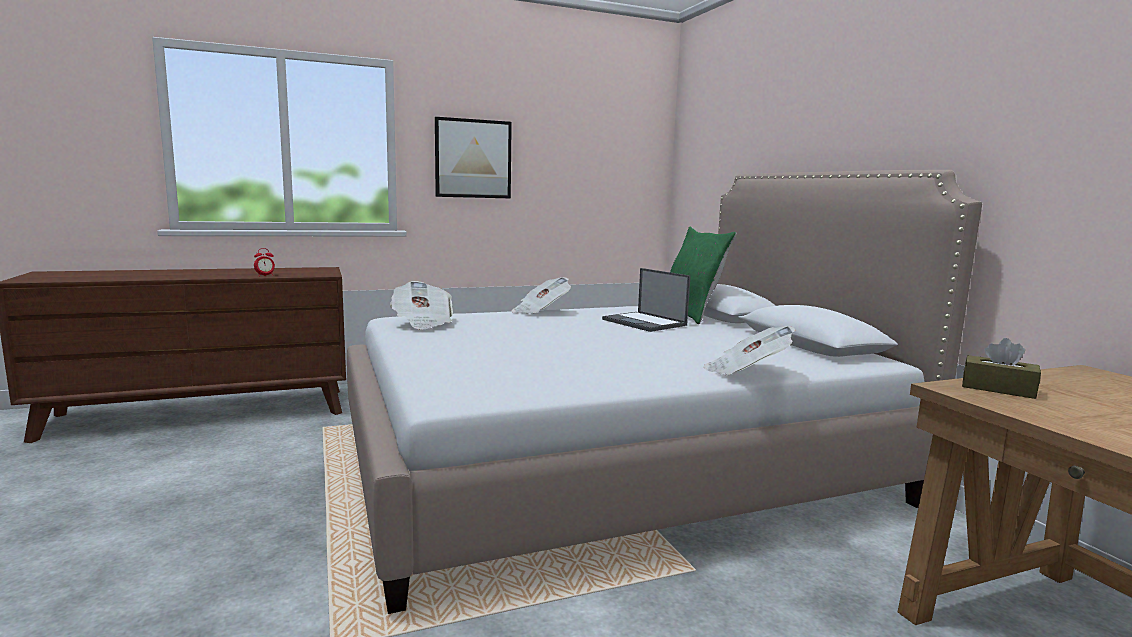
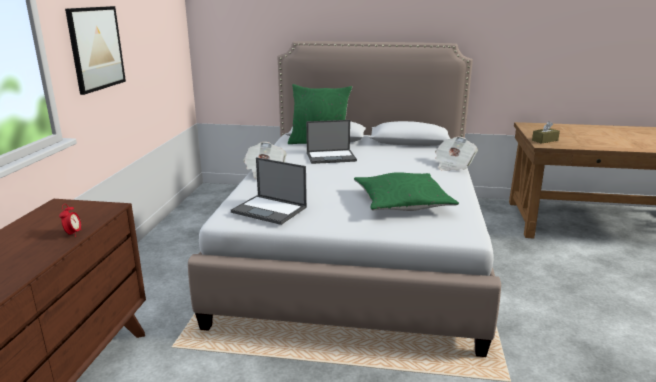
camera: 60 degrees left, 10 degrees up
newspaper [390,281,453,329] -> laptop [231,157,307,225]
none -> green pillow [354,172,459,211]

